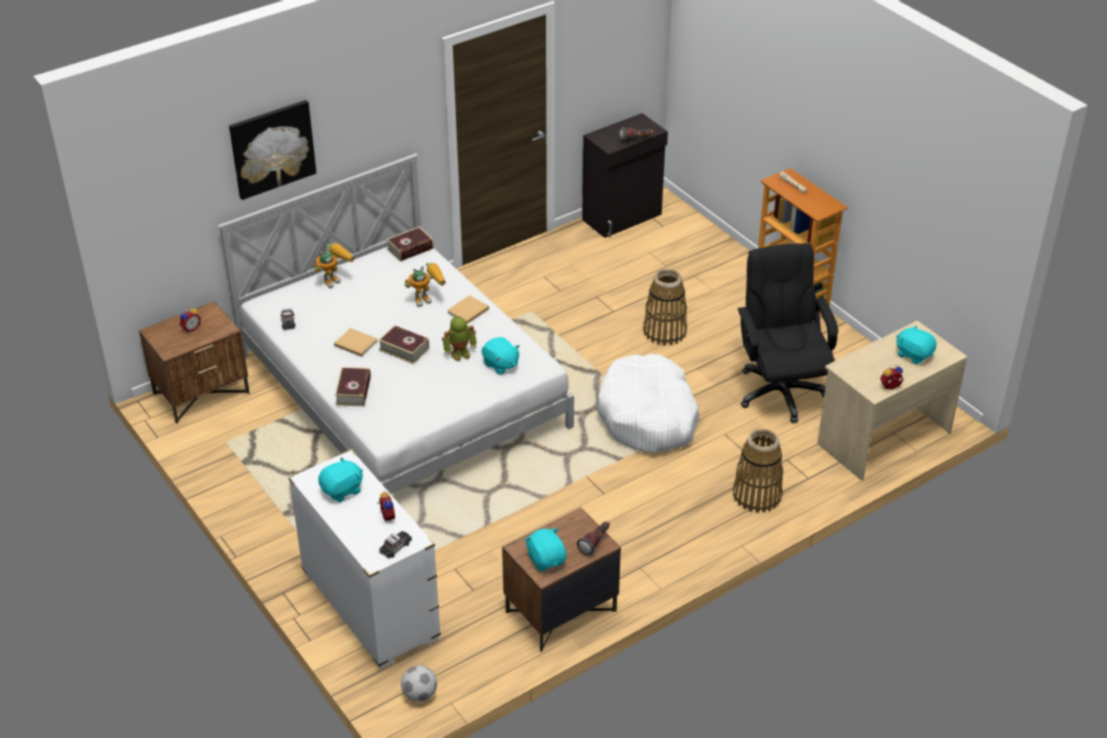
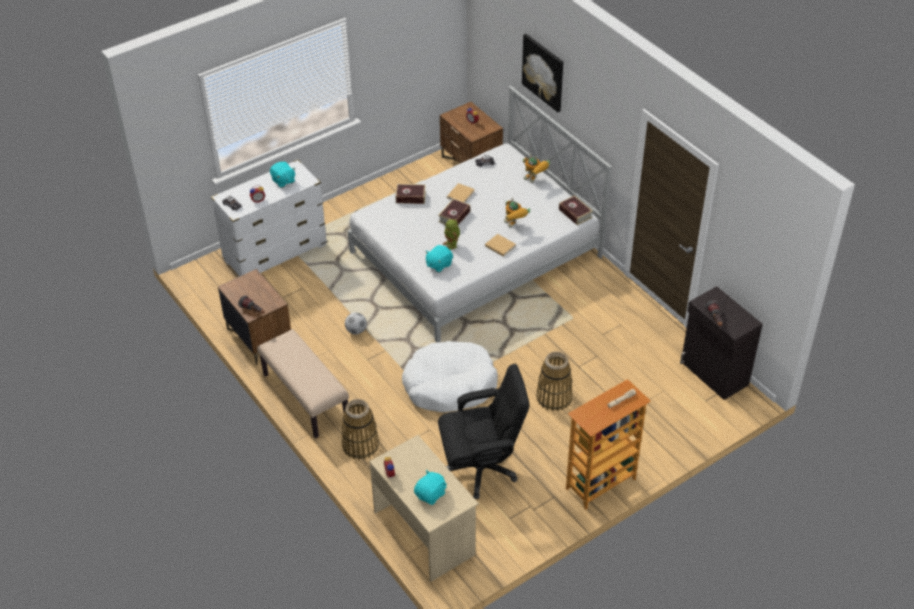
camera: 90 degrees right, 5 degrees up
football [401,665,437,702] -> football moved to [345,312,367,334]
turquoise plush toy [524,528,566,571] -> none
none -> beige bench [257,329,349,439]

